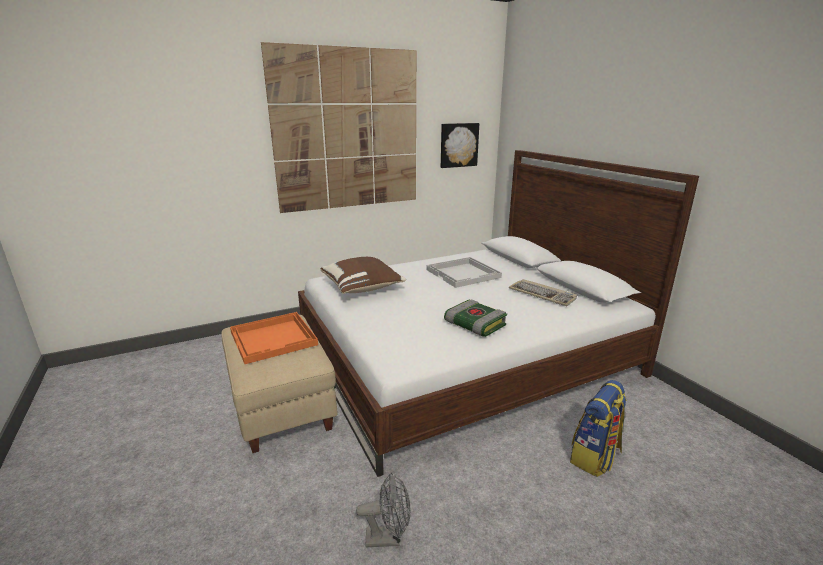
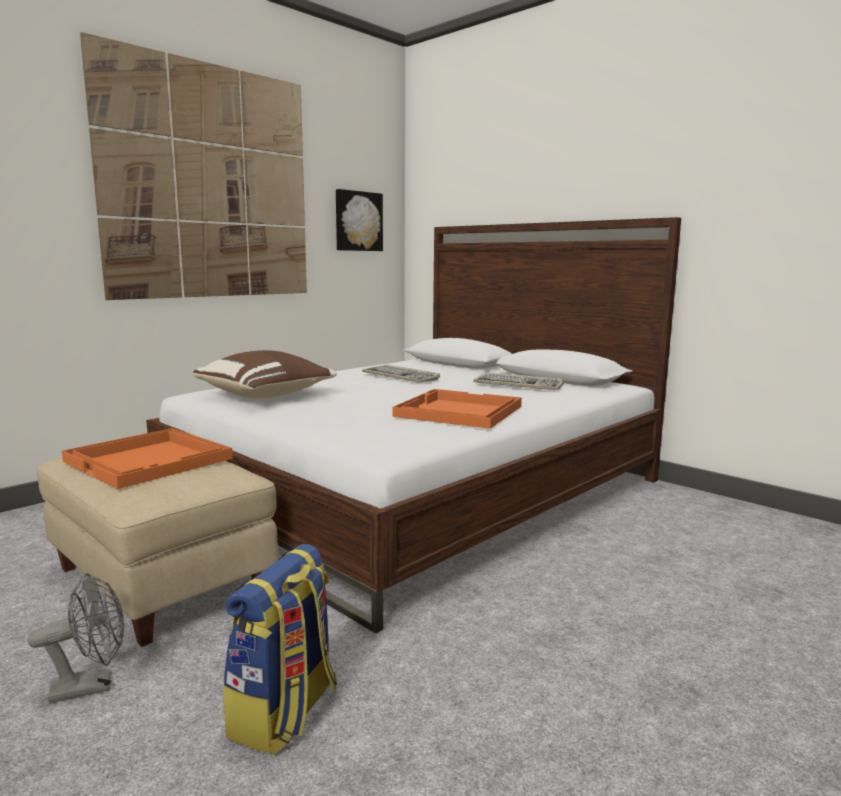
camera: 20 degrees left, 10 degrees down
grey fan [356,473,410,547] -> grey fan moved to [28,573,124,703]
white tray [427,257,502,288] -> keyboard [362,364,440,383]
book [444,299,507,337] -> orange tray [393,389,522,429]
backpack [570,380,627,477] -> backpack moved to [223,544,337,755]

